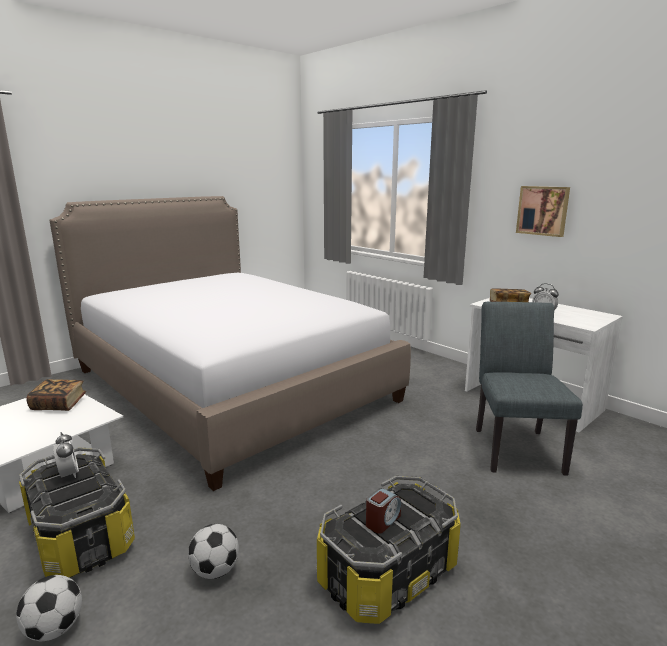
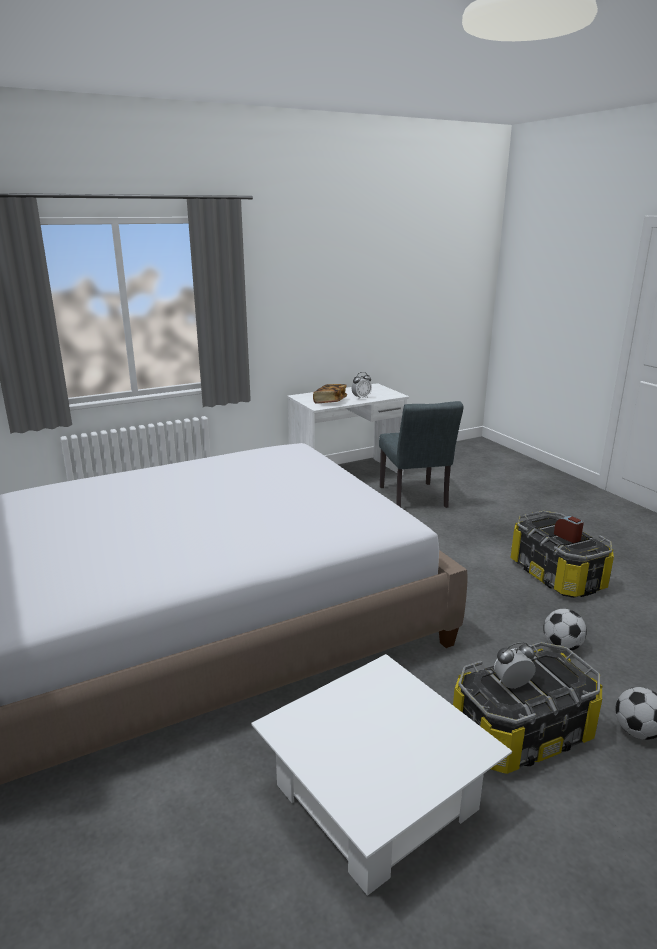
camera: 75 degrees left, 5 degrees up
book [26,379,86,411] -> none
grey chair [476,302,583,475] -> grey chair turned 120 degrees counterclockwise [379,401,463,508]
picture [516,186,570,237] -> none

